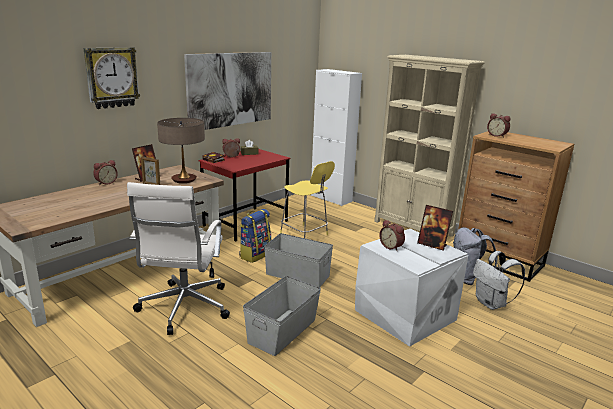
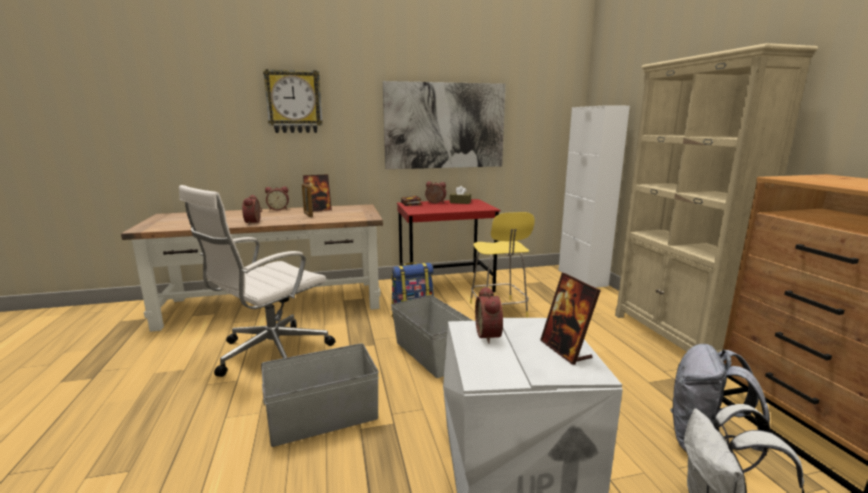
camera: 35 degrees right, 5 degrees down
table lamp [157,118,205,183] -> none
alarm clock [487,113,510,138] -> alarm clock moved to [242,195,263,225]

